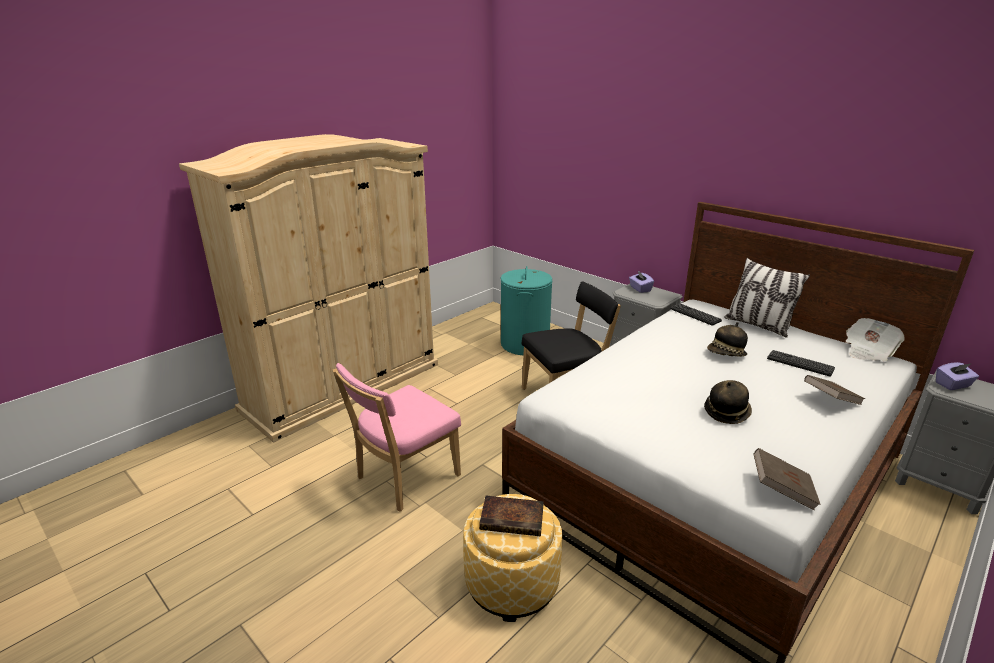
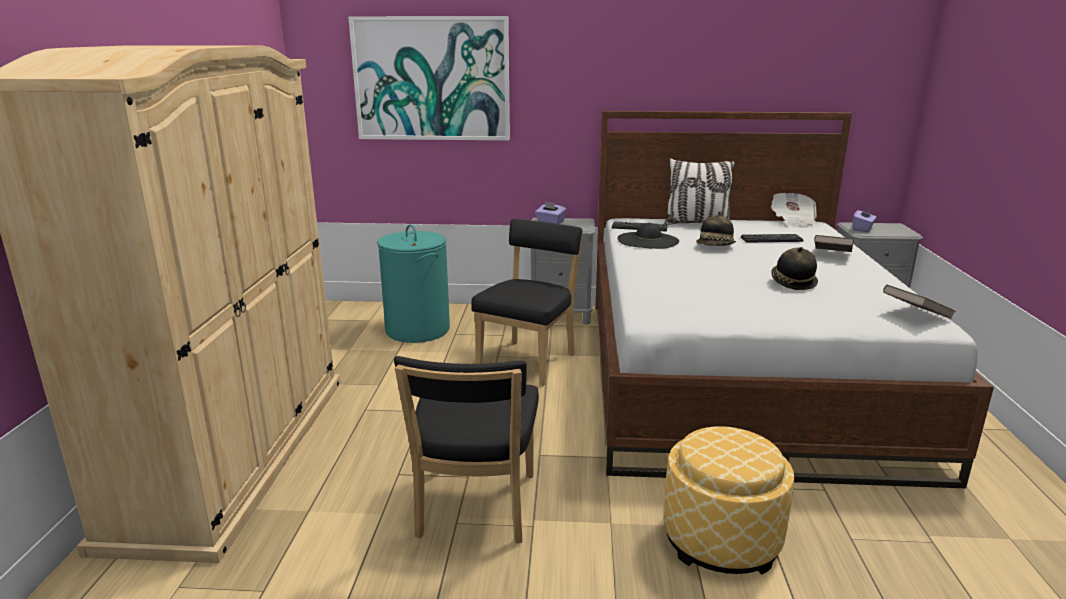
camera: 40 degrees left, 5 degrees down
pink chair [332,363,461,512] -> black chair [394,356,539,544]
book [479,496,544,536] -> none
none -> picture [348,16,510,141]
none -> black hat [617,223,679,249]

